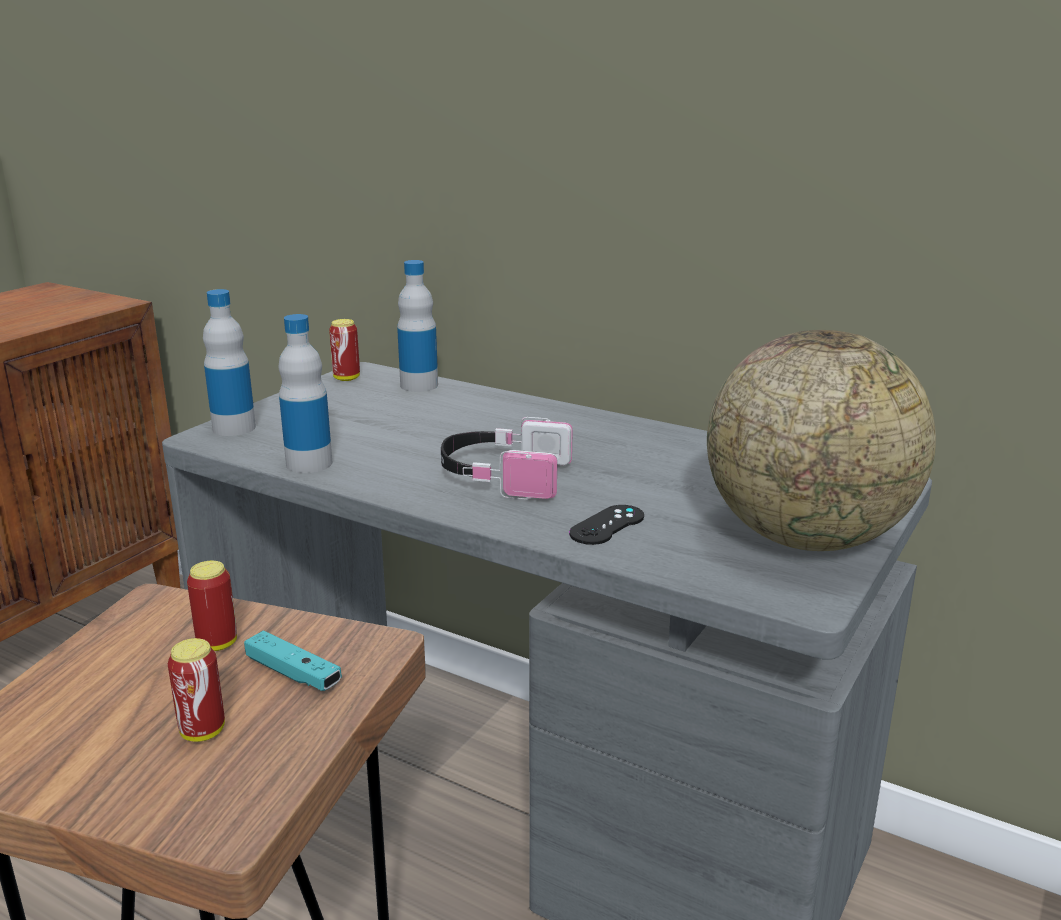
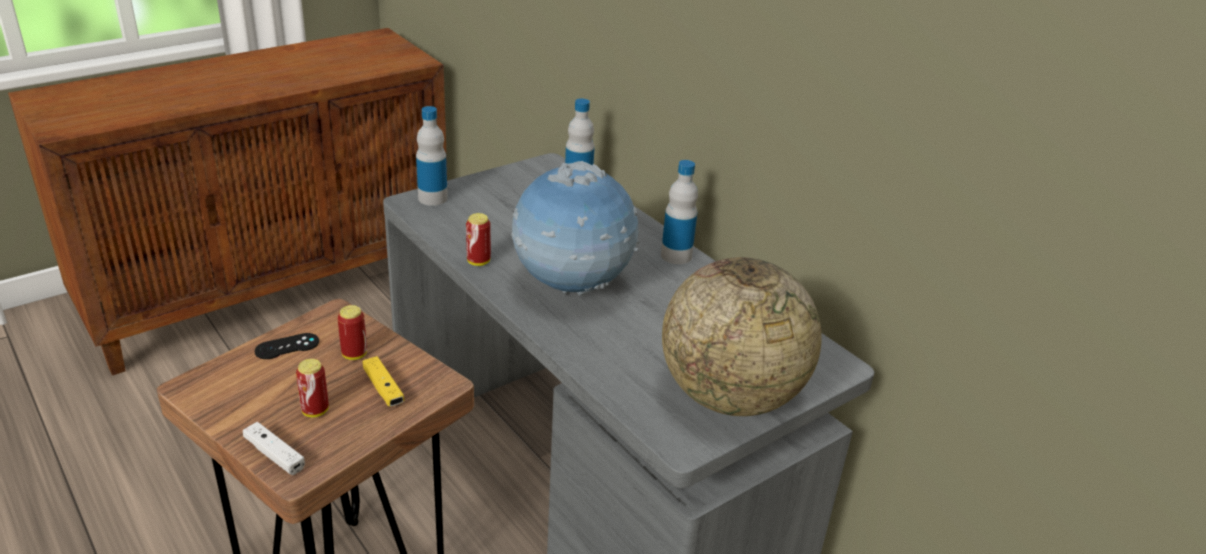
camera: 20 degrees right, 10 degrees up
turquoise game controller [244,631,342,691] -> yellow game controller [362,356,405,407]
bottle [278,314,332,473] -> bottle moved to [661,160,698,264]
can [329,319,360,381] -> can moved to [466,213,491,266]
headphones [441,417,573,500] -> globe [511,161,639,296]
black game controller [569,505,644,545] -> black game controller moved to [255,333,319,359]
none -> white game controller [243,422,305,475]

